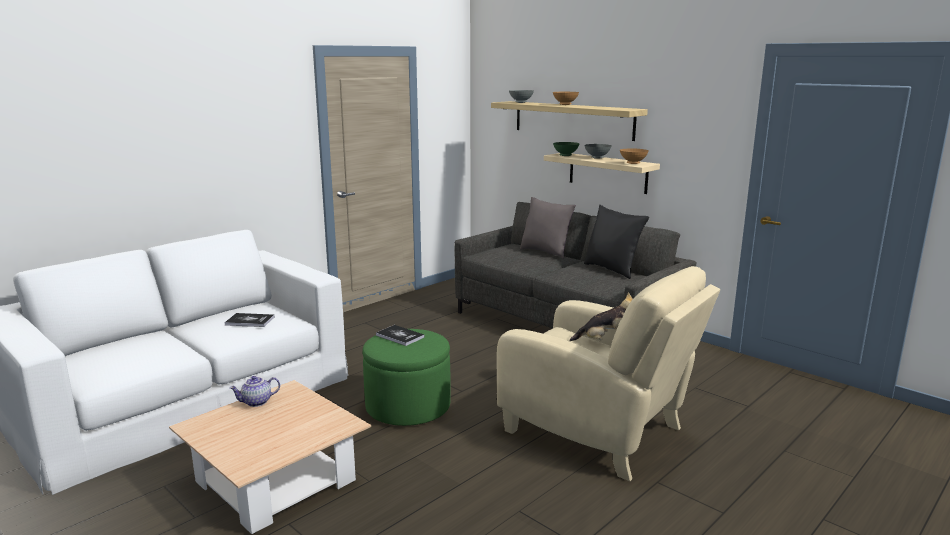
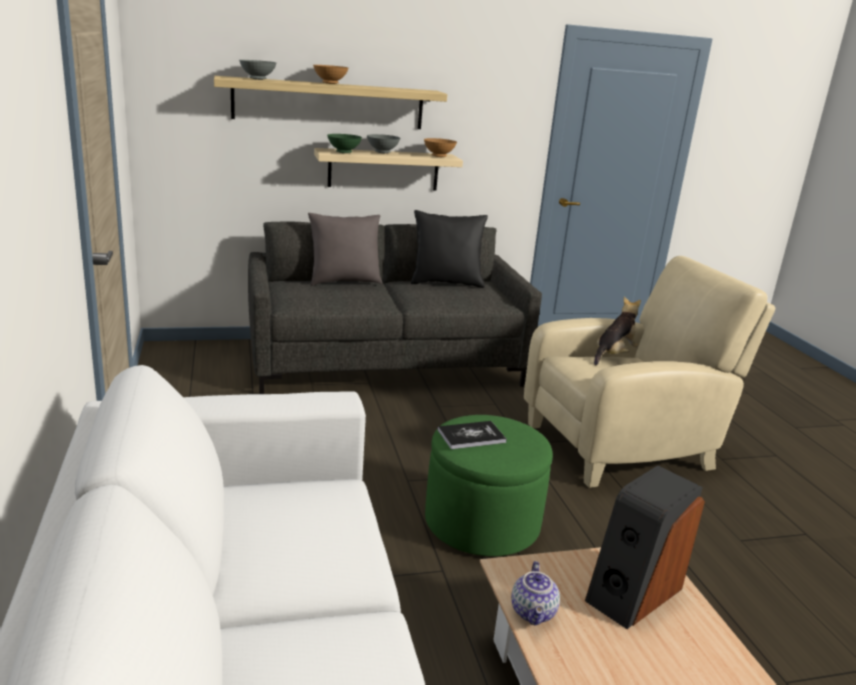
camera: 60 degrees left, 5 degrees up
book [224,313,274,327] -> none
none -> speaker [585,465,705,629]

